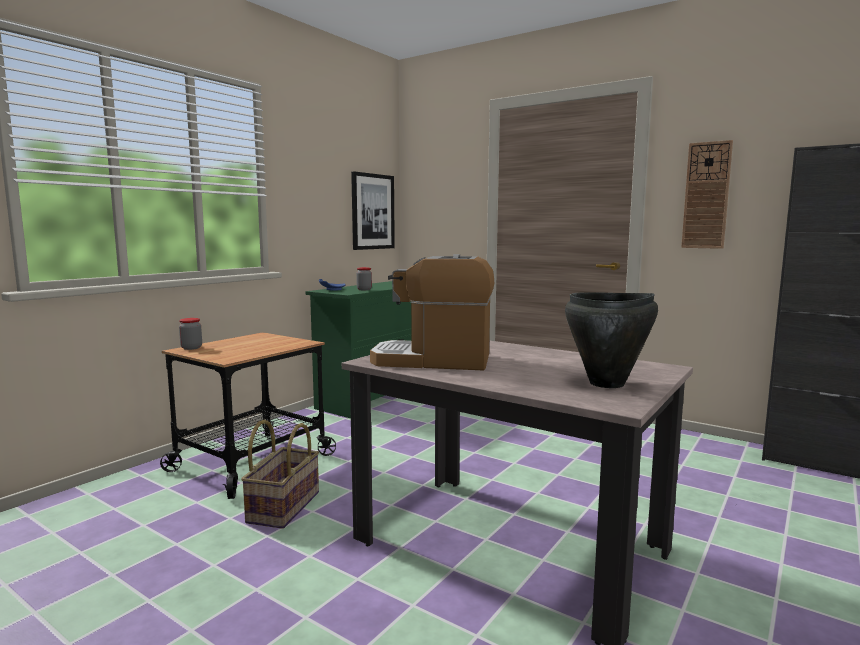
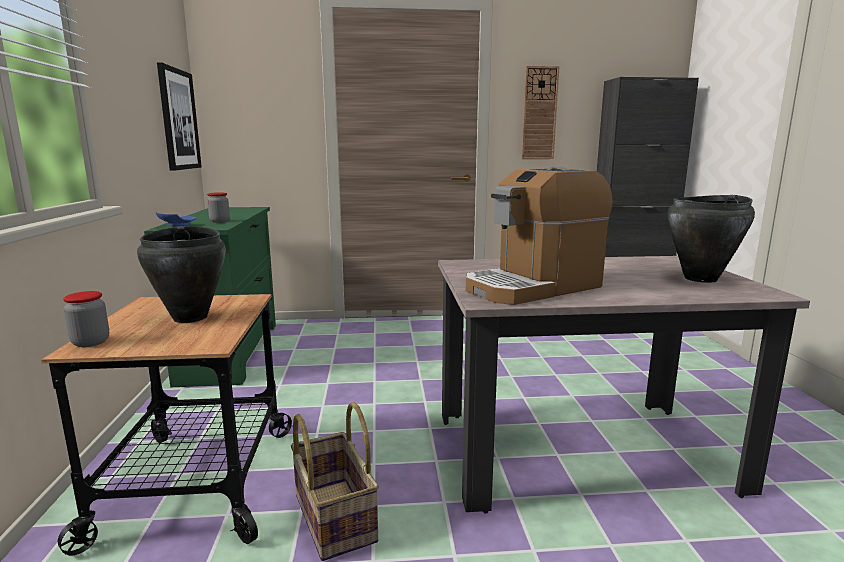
camera: 40 degrees left, 5 degrees up
none -> black cooking pot [137,226,226,323]

